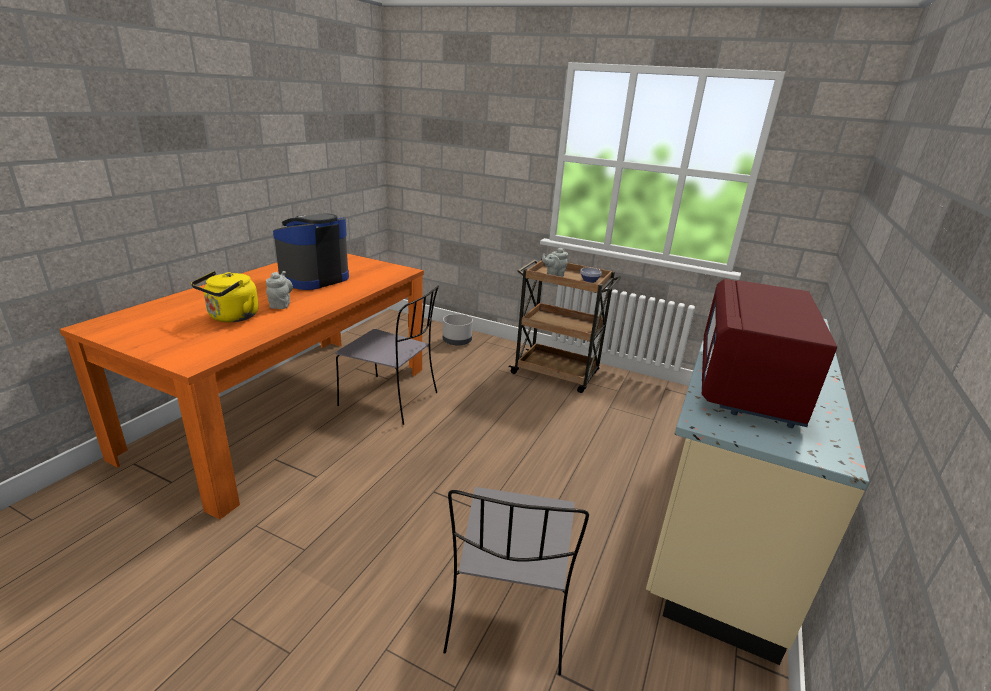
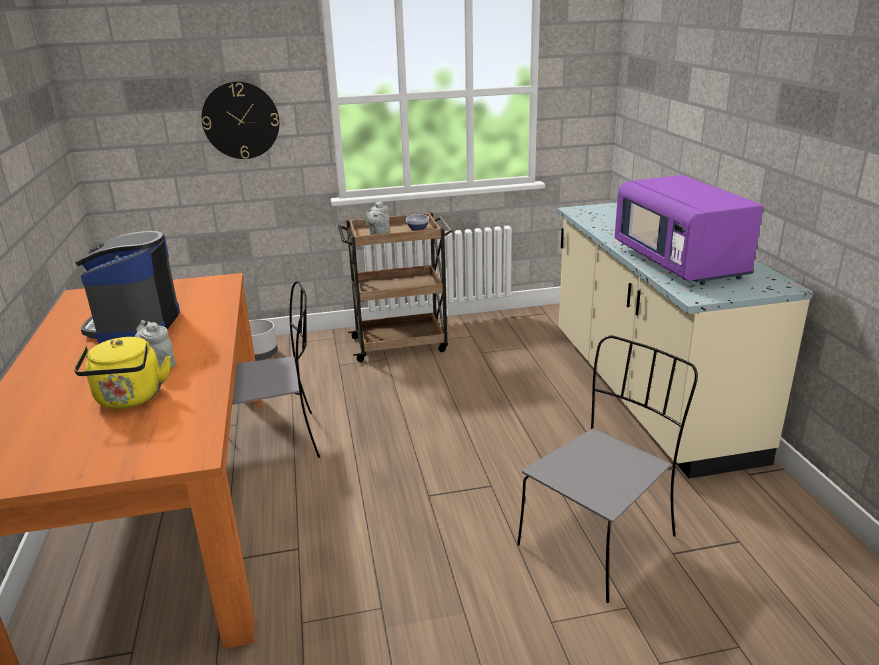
camera: 35 degrees left, 0 degrees up
grey chair [443,487,589,675] -> grey chair turned 105 degrees counterclockwise [517,335,698,603]
red microwave [702,279,837,428] -> purple microwave [615,175,763,285]
none -> wall clock [202,81,279,159]

